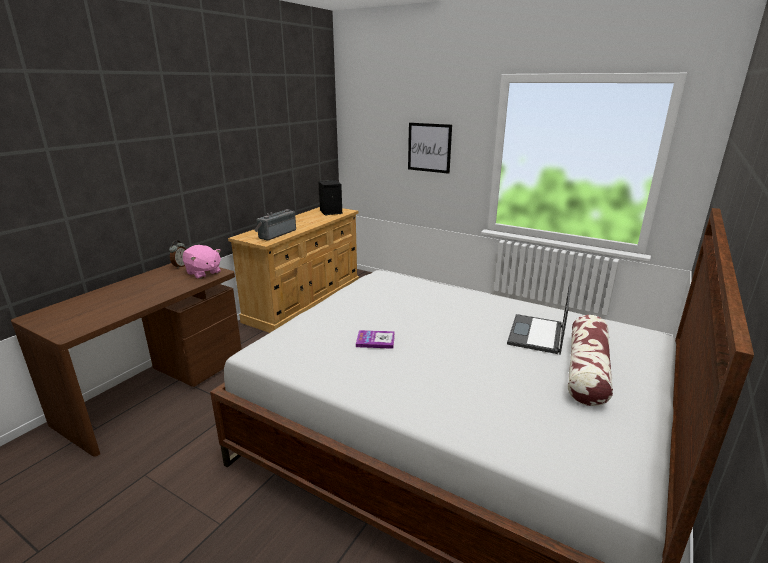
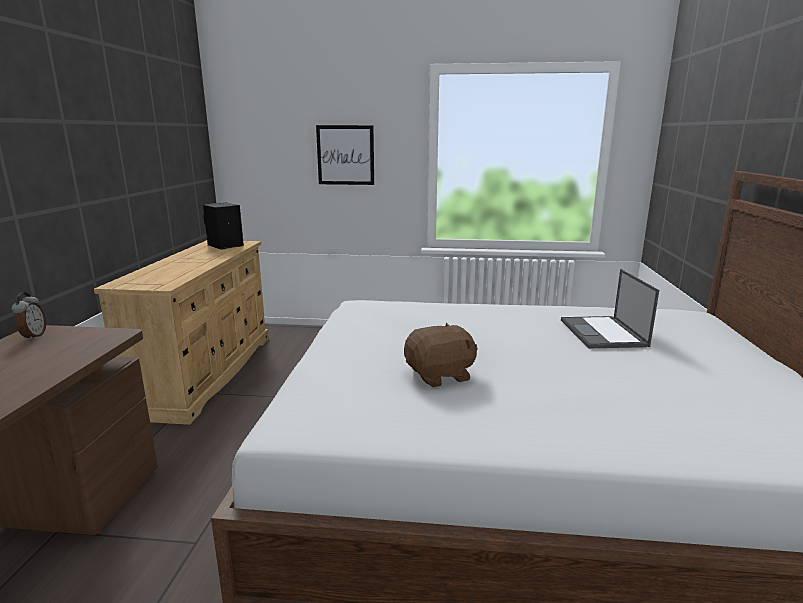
camera: 25 degrees left, 5 degrees down
pink plush toy [183,245,221,279] -> none
radio [254,209,296,241] -> none
book [356,330,395,349] -> brown plush toy [404,323,478,387]
pillow [568,315,613,406] -> none

